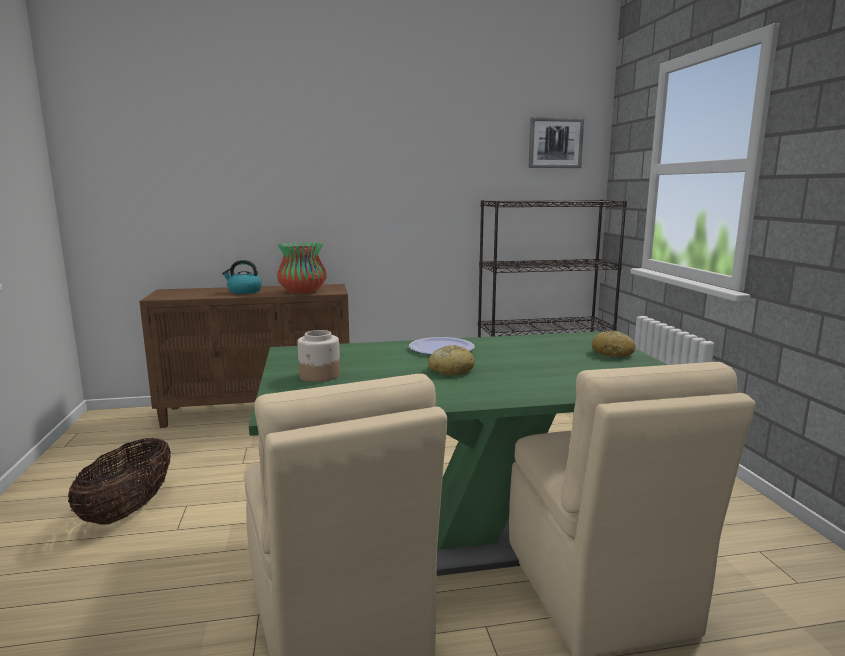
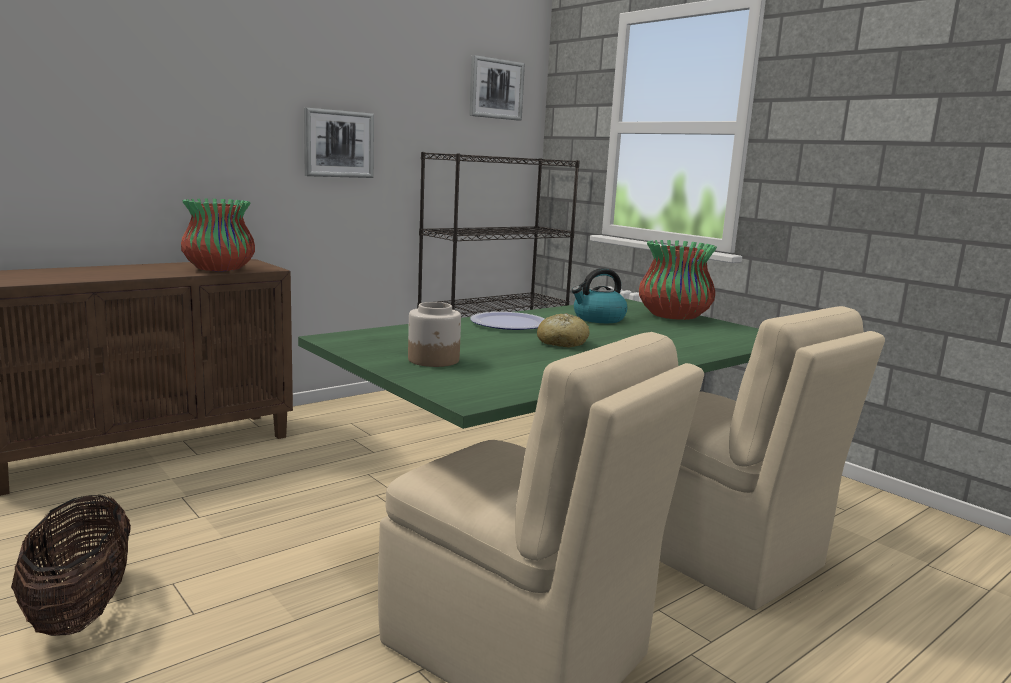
camera: 30 degrees left, 0 degrees up
kettle [222,260,262,294] -> kettle moved to [572,268,627,323]
bread [592,331,636,357] -> vase [639,240,717,320]
none -> picture [304,108,374,178]

